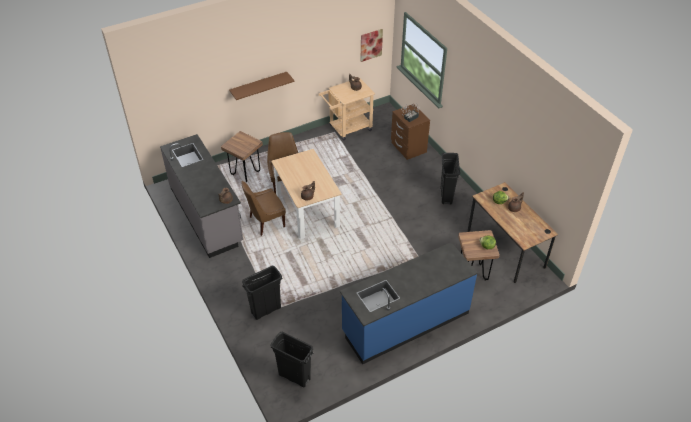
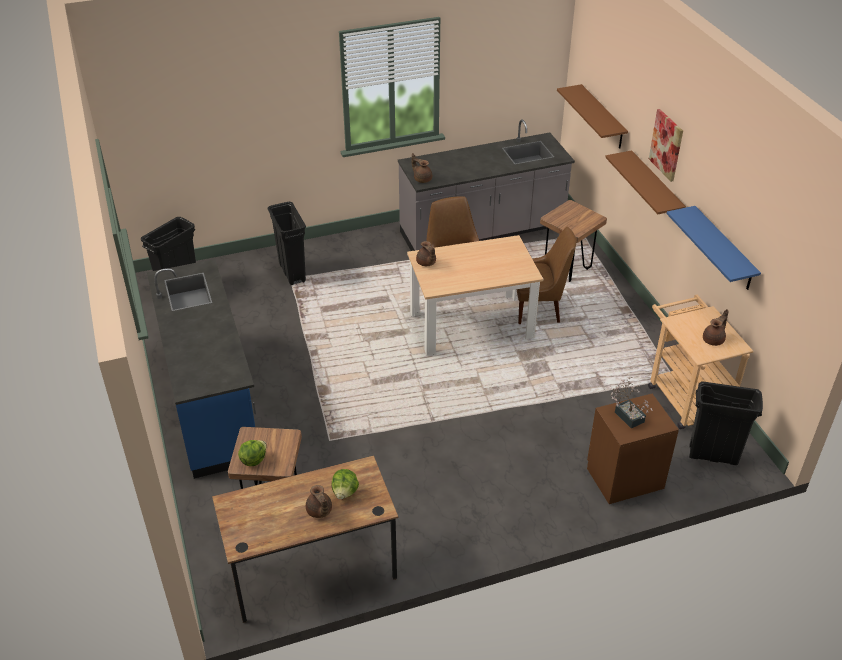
camera: 100 degrees right, 5 degrees down
picture [361,29,383,62] -> picture moved to [649,109,683,182]
black trash can [440,153,460,204] -> black trash can moved to [689,381,763,465]
none -> brown shelf [557,84,628,148]
none -> blue shelf [667,206,761,290]

